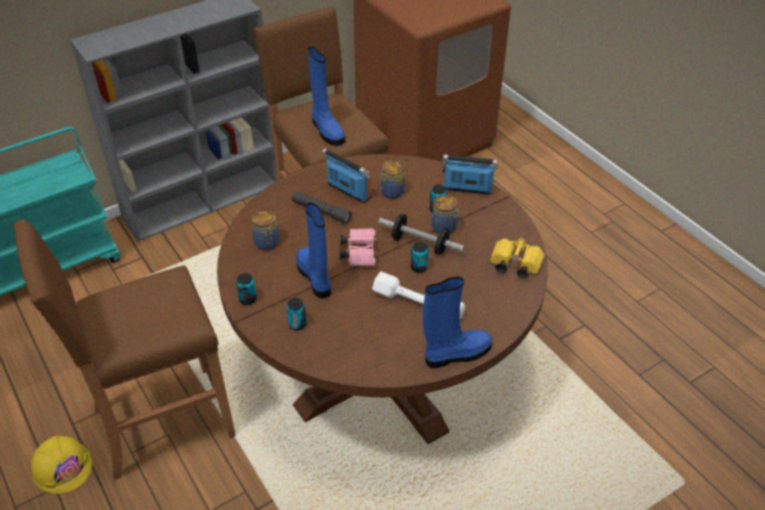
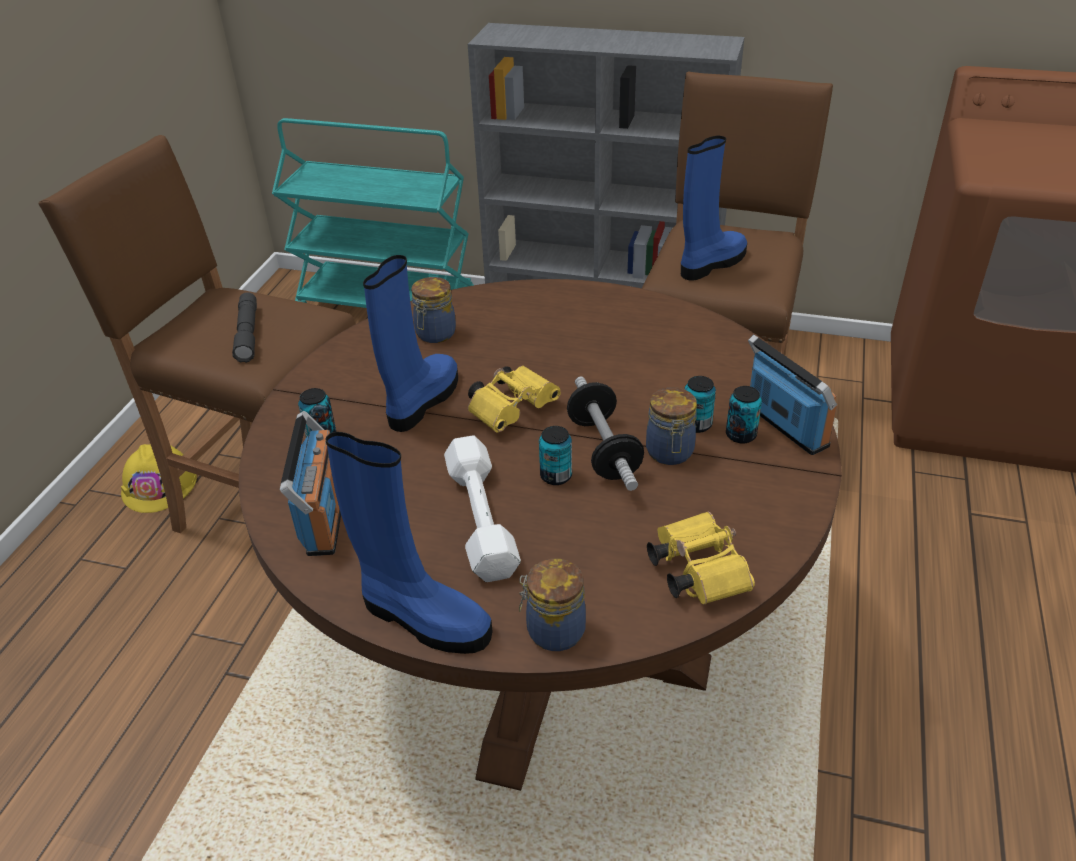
camera: 50 degrees right, 5 degrees down
can [236,273,257,305] -> can moved to [726,386,762,444]
grey flashlight [292,191,352,224] -> grey flashlight moved to [232,292,257,363]
blue boot [308,47,345,146] -> blue boot turned 150 degrees counterclockwise [681,136,747,281]
radio [322,148,372,203] -> radio moved to [280,411,341,556]
pink binoculars [340,228,377,267] -> yellow binoculars [468,366,561,432]
jar [380,160,405,199] -> jar moved to [519,559,586,651]

